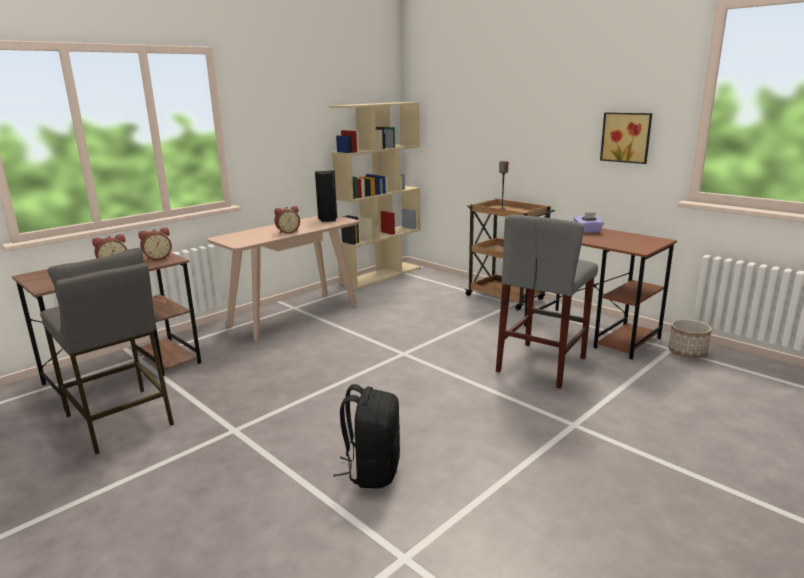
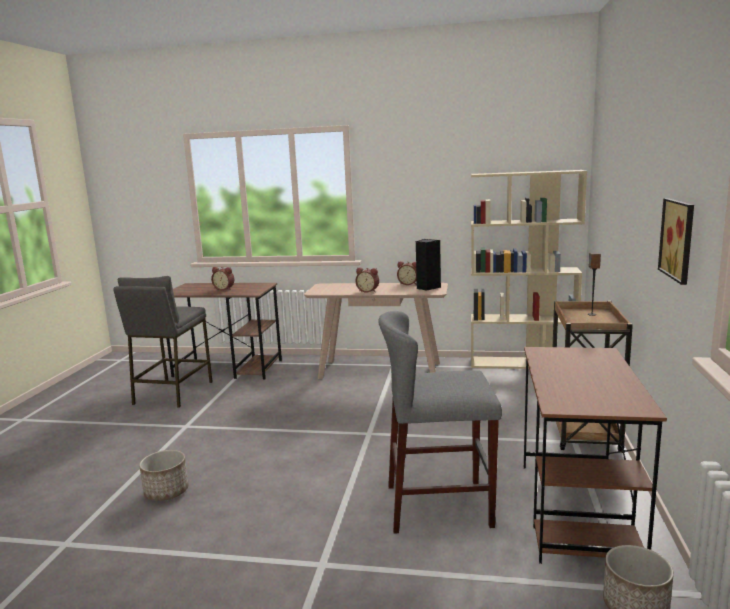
camera: 55 degrees right, 5 degrees down
alarm clock [138,228,172,261] -> alarm clock moved to [397,261,417,285]
black backpack [334,384,400,488] -> planter [139,450,189,501]
purple tissue box [574,212,604,233] -> none

